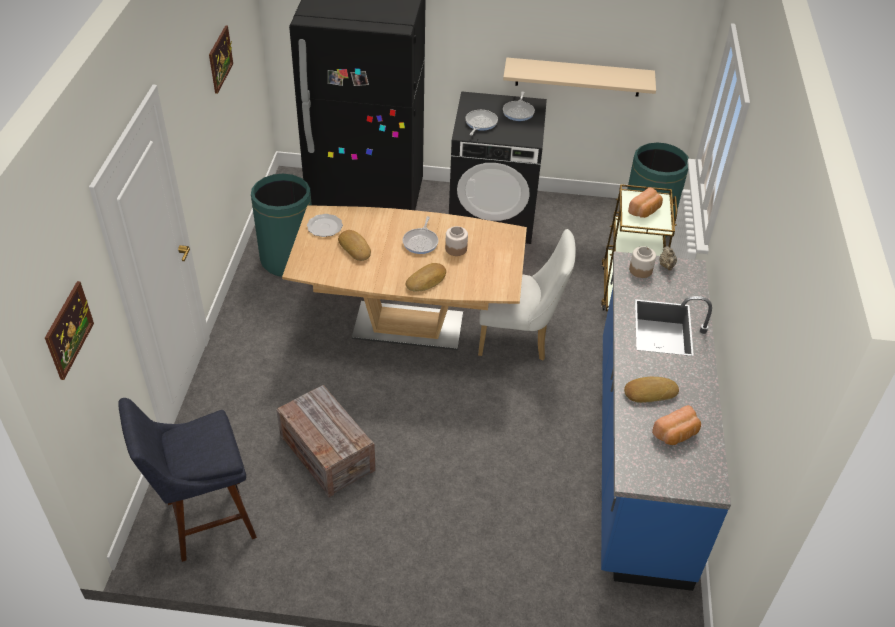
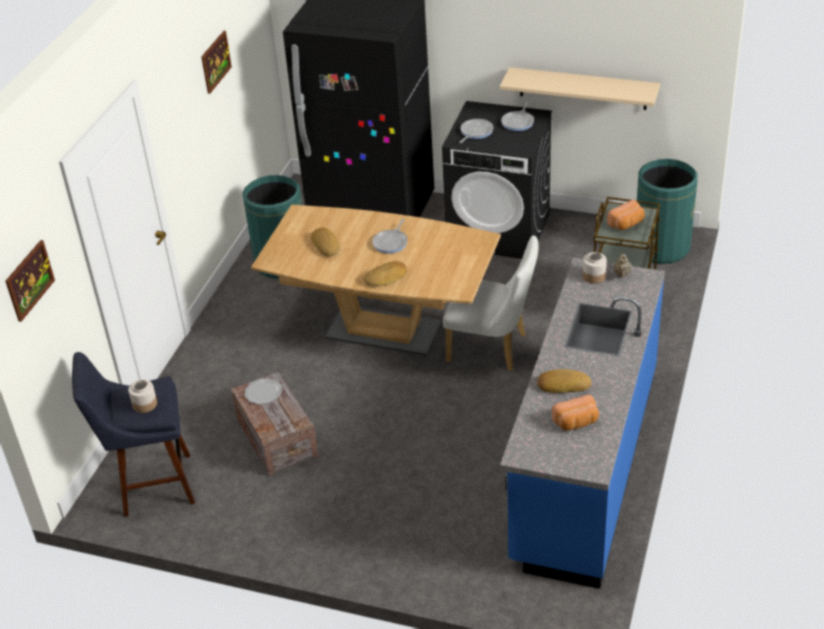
camera: 15 degrees right, 5 degrees down
plate [307,214,343,237] -> plate moved to [245,378,282,405]
jar [445,226,468,256] -> jar moved to [128,379,157,413]

